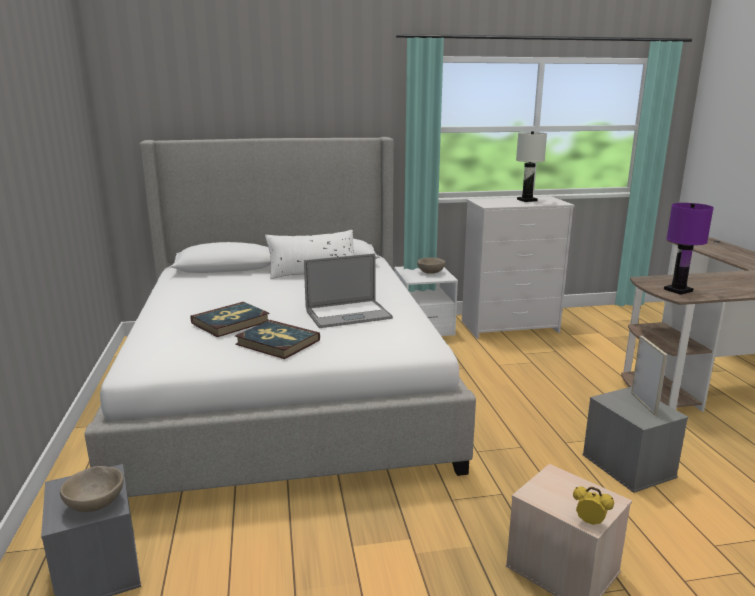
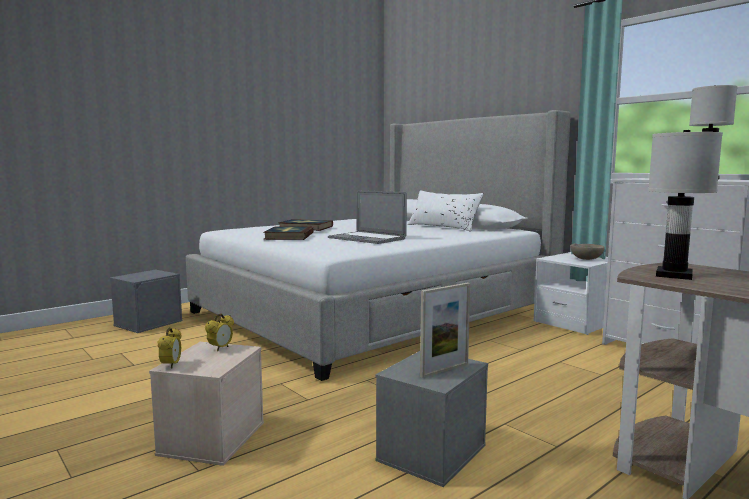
camera: 60 degrees right, 10 degrees down
beige bowl [60,466,124,512] -> none
purple table lamp [664,203,714,295] -> white table lamp [648,130,723,280]
none -> alarm clock [205,314,234,351]

